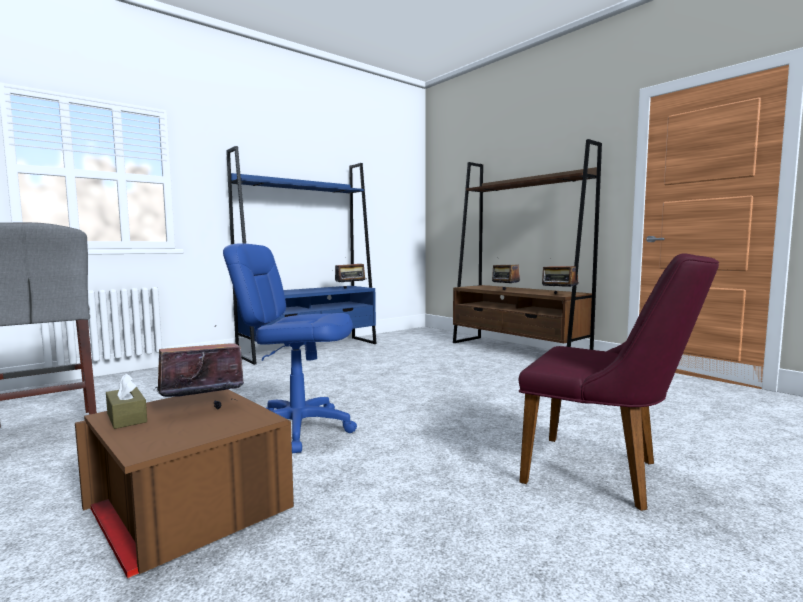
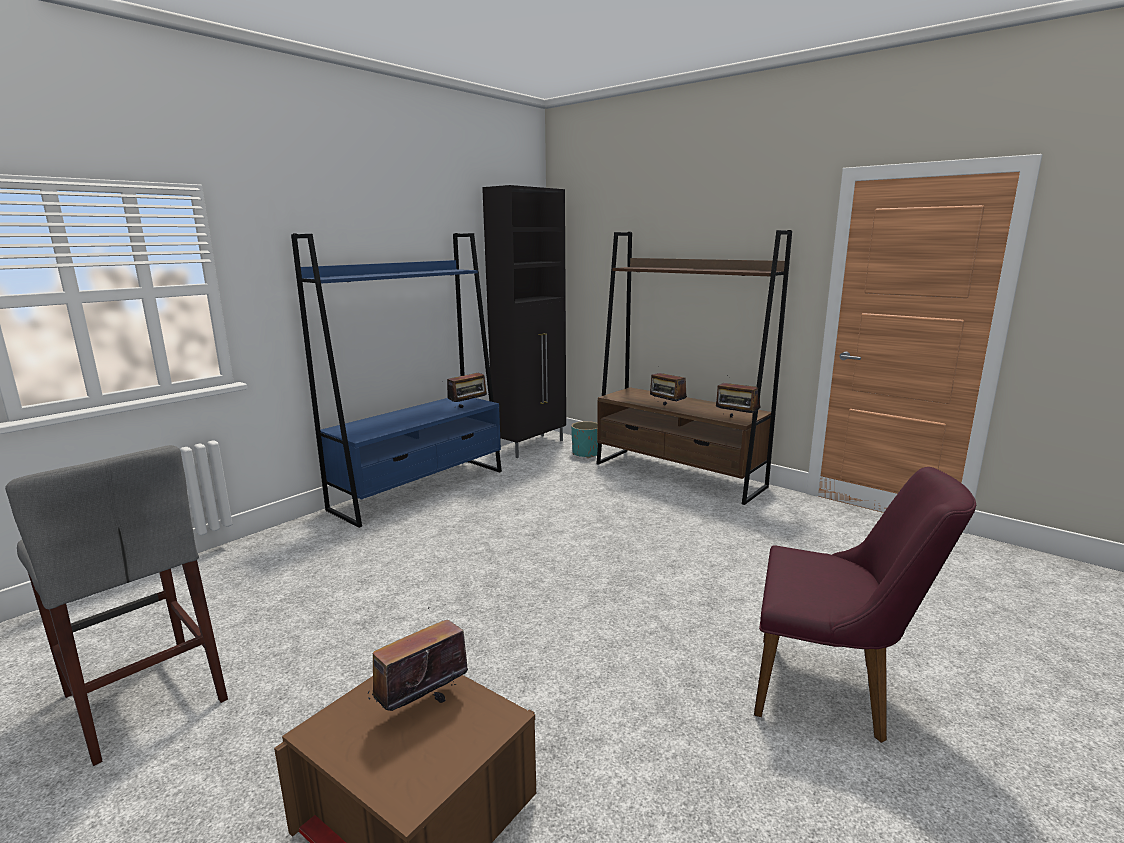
camera: 10 degrees left, 10 degrees up
brown tissue box [106,373,147,429] -> none
blue office chair [223,243,357,453] -> none
none -> black cabinet [482,185,566,458]
none -> turquoise planter [571,421,598,458]

